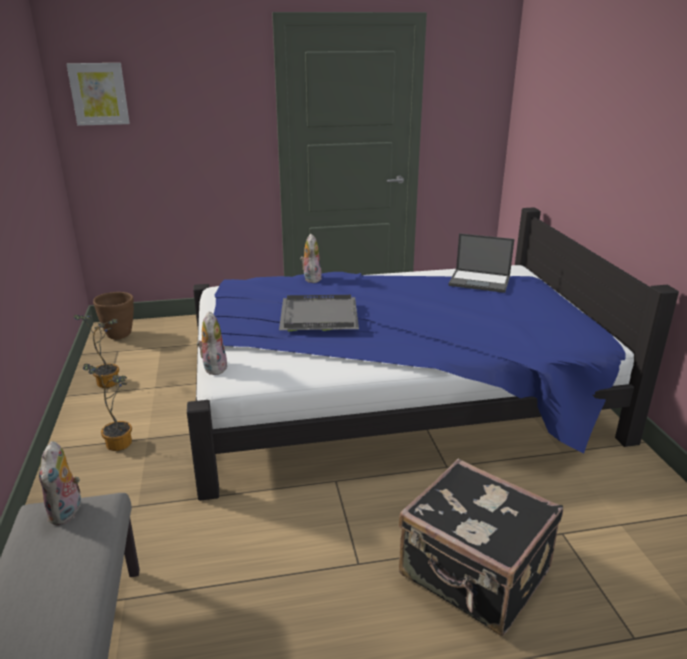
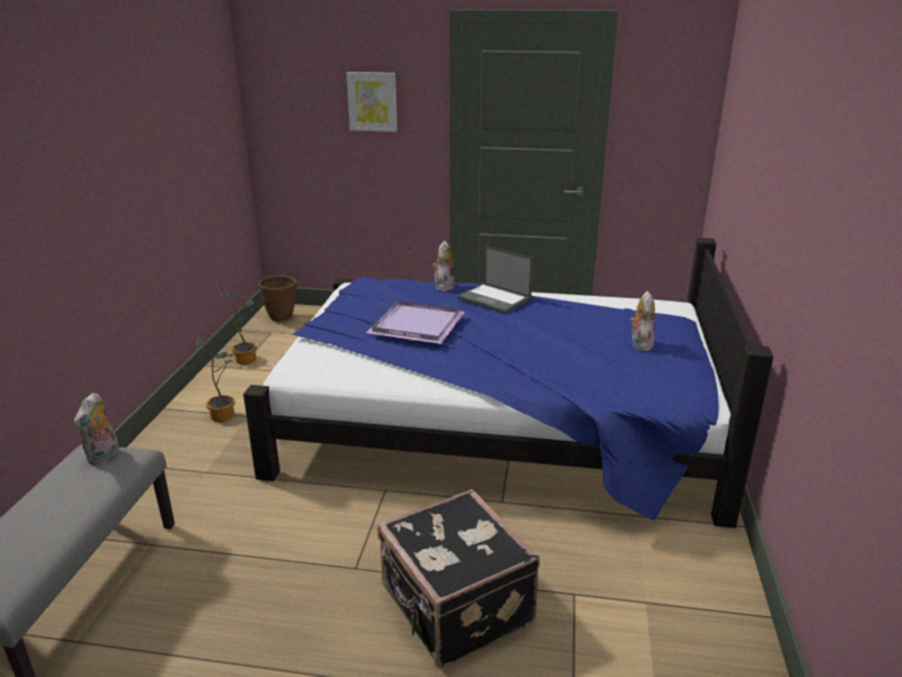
camera: 20 degrees right, 0 degrees up
picture [66,63,130,126] -> picture moved to [346,72,397,132]
plush toy [197,311,228,375] -> plush toy moved to [630,291,655,351]
grey tray [279,295,359,331] -> purple tray [366,300,465,344]
laptop [448,233,515,293] -> laptop moved to [457,246,533,314]

